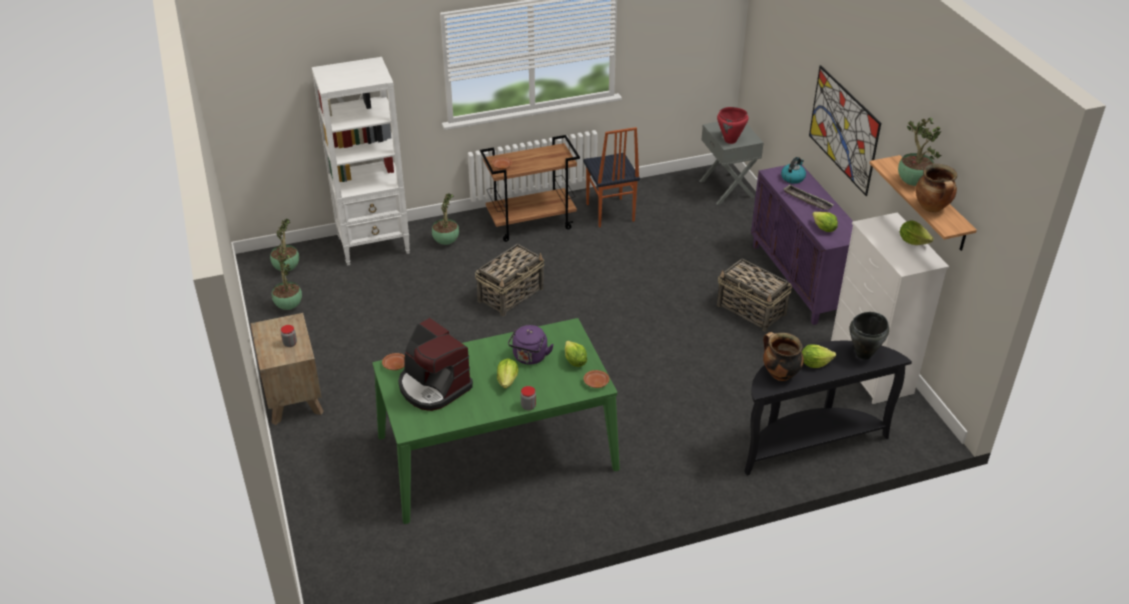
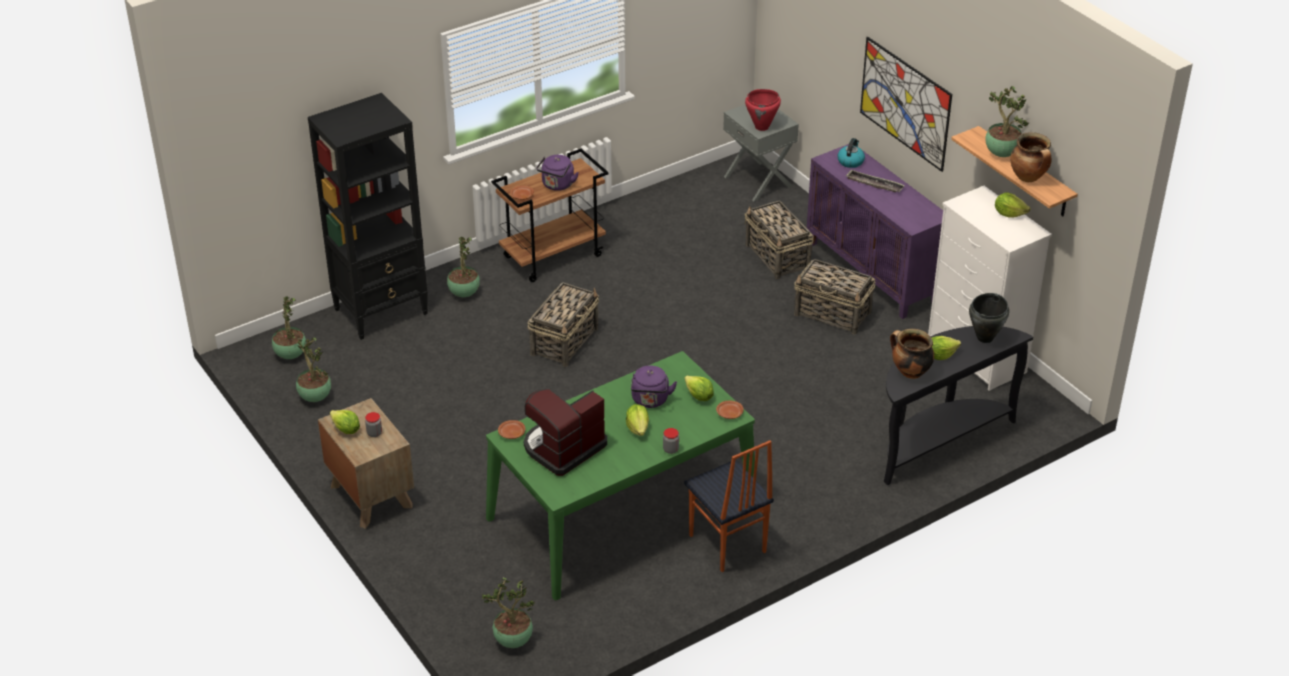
camera: 15 degrees left, 0 degrees up
white bookcase [312,57,410,266] -> black bookcase [308,93,428,340]
coffee machine [398,318,473,411] -> coffee machine turned 105 degrees clockwise [524,389,607,476]
chair [583,127,640,227] -> chair moved to [684,440,774,572]
lettuce [812,212,838,232] -> lettuce moved to [330,410,360,434]
none -> potted plant [482,577,535,648]
none -> purple kettle [536,155,579,191]
none -> basket [745,200,814,279]

